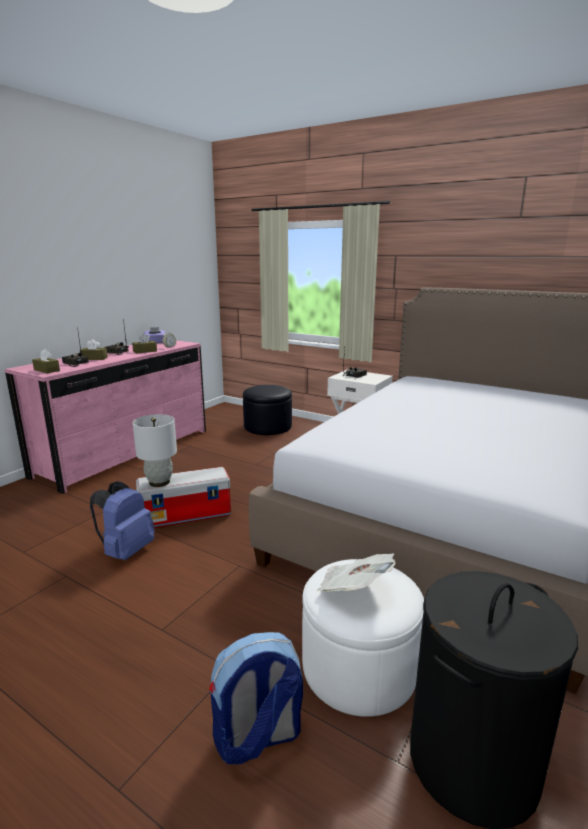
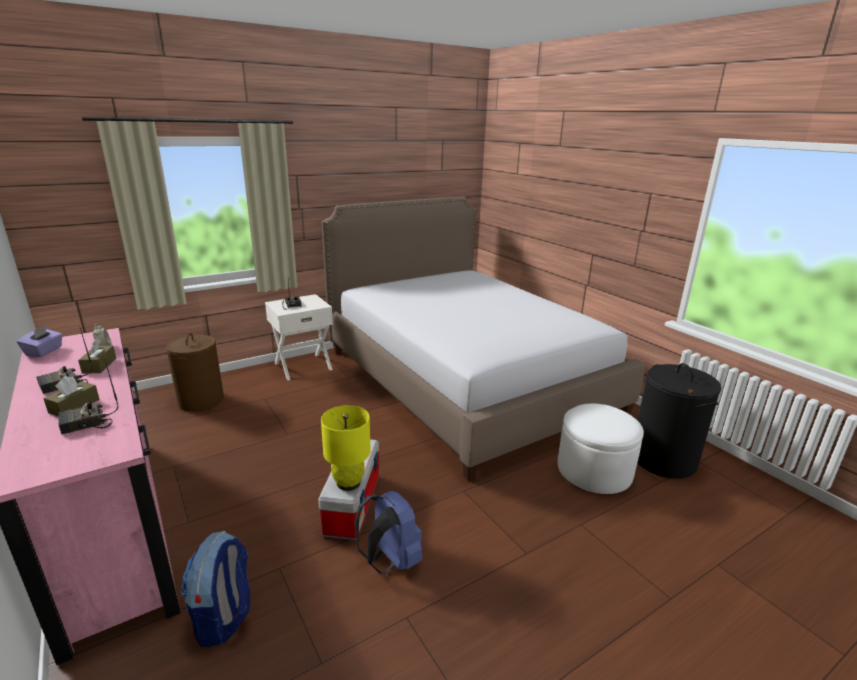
camera: 65 degrees left, 5 degrees up
brown tissue box [32,349,60,373] -> none
white table lamp [133,414,177,487] -> yellow table lamp [321,405,371,491]
backpack [209,632,303,764] -> backpack moved to [181,531,250,647]
black ottoman [243,385,292,435] -> brown laundry basket [166,333,224,412]
newspaper [317,554,395,592] -> none

